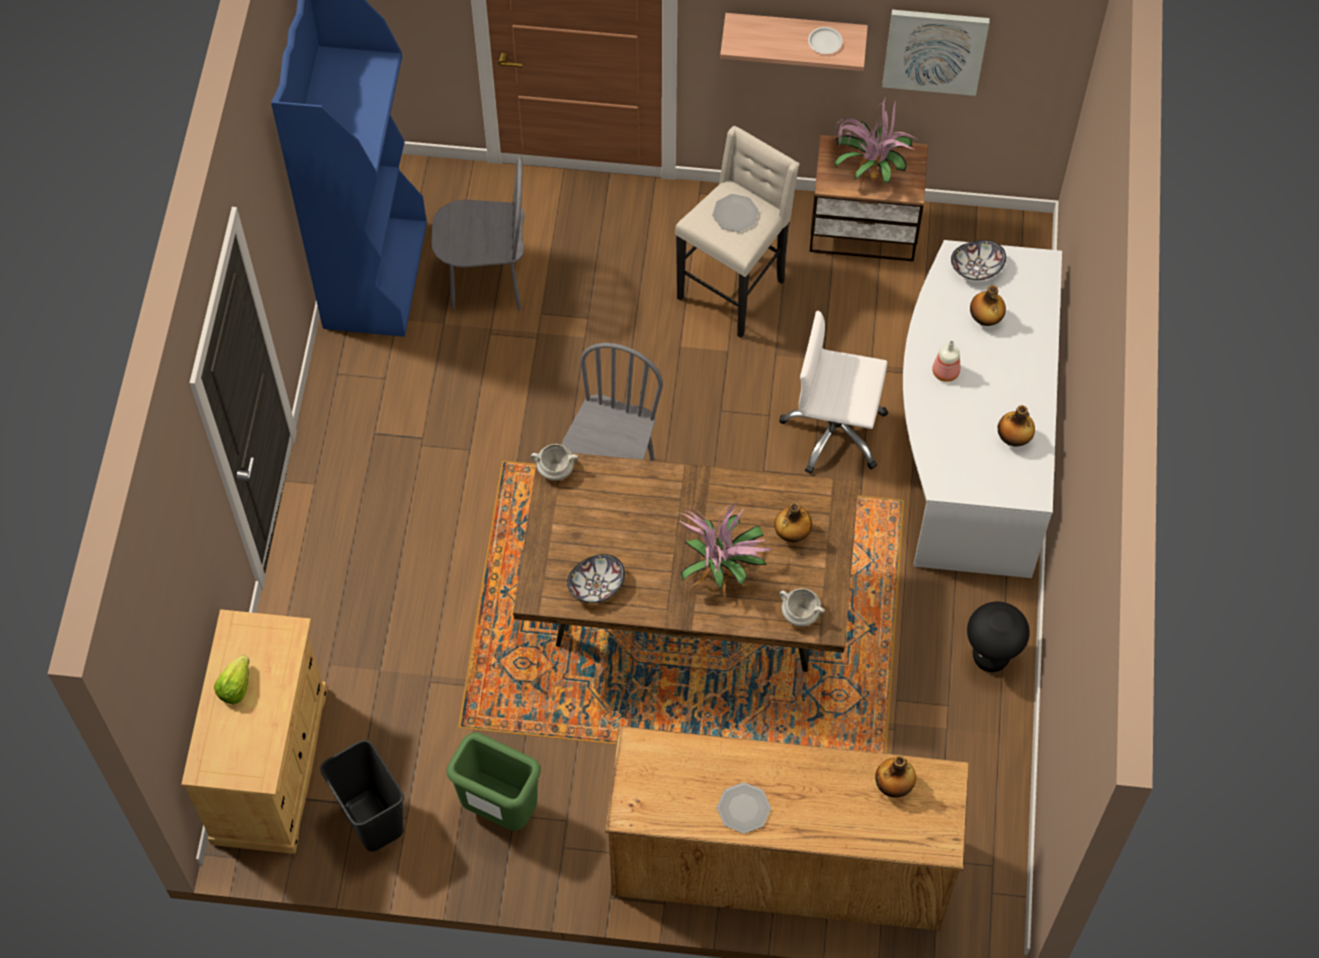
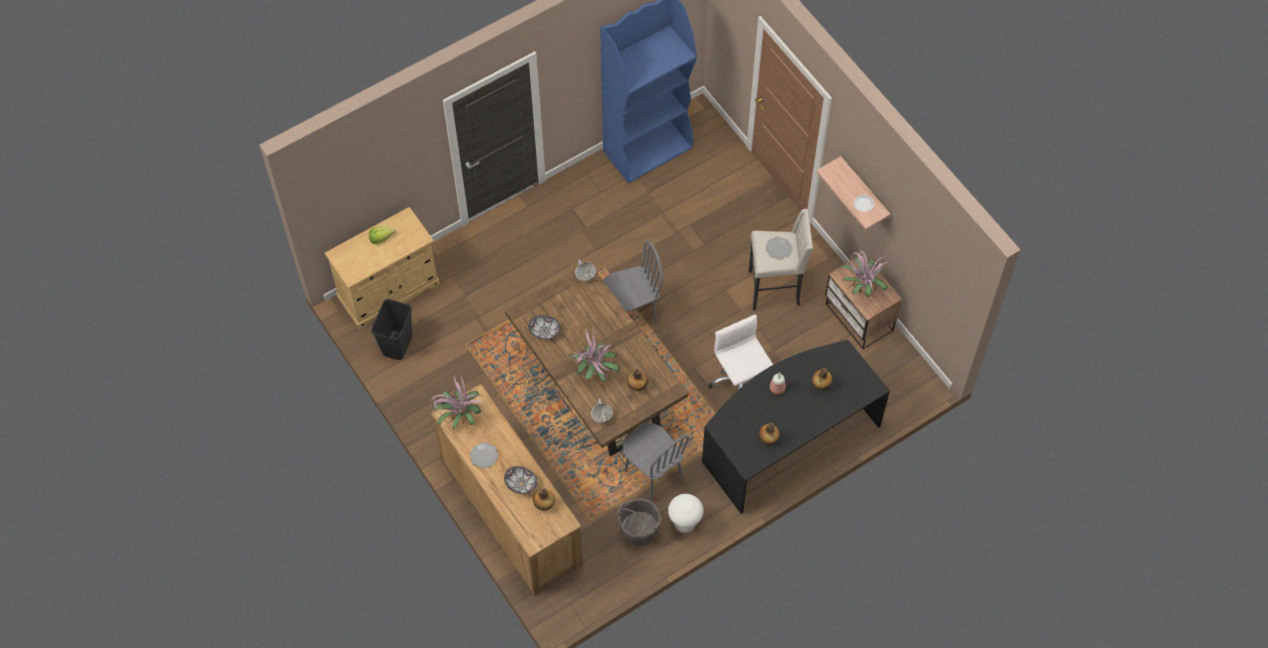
camera: 50 degrees right, 0 degrees up
grey chair [431,156,525,311] -> grey chair moved to [623,423,689,501]
green trash can [446,732,541,830] -> none
picture [882,10,990,96] -> none
white desk [903,240,1062,578] -> black desk [702,340,890,514]
bowl [951,240,1006,280] -> bowl moved to [504,466,537,494]
black stool [967,602,1030,672] -> white stool [668,494,703,533]
none -> potted plant [431,375,482,431]
none -> grey bucket [618,499,662,546]

